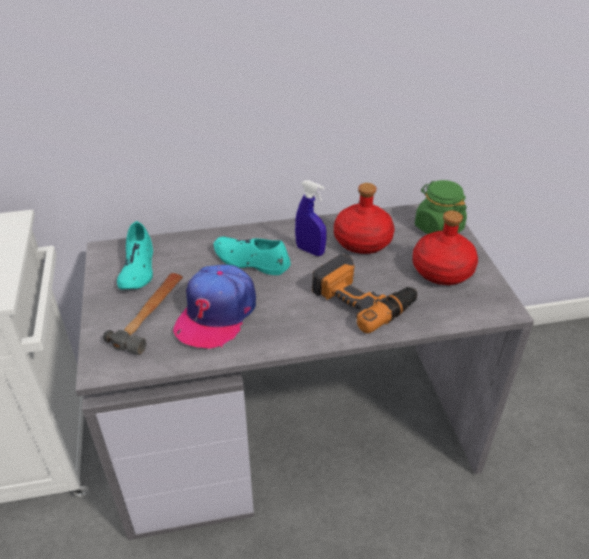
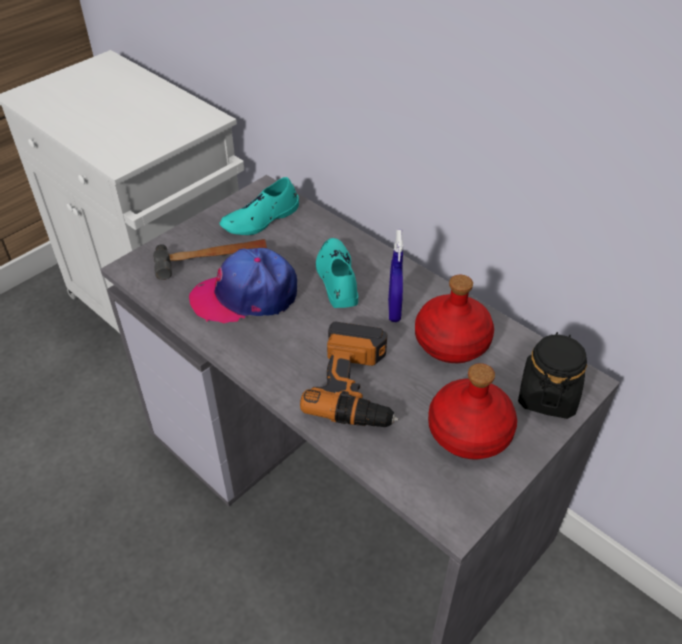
camera: 55 degrees right, 5 degrees up
green jar [415,180,467,234] -> black jar [518,332,587,419]

